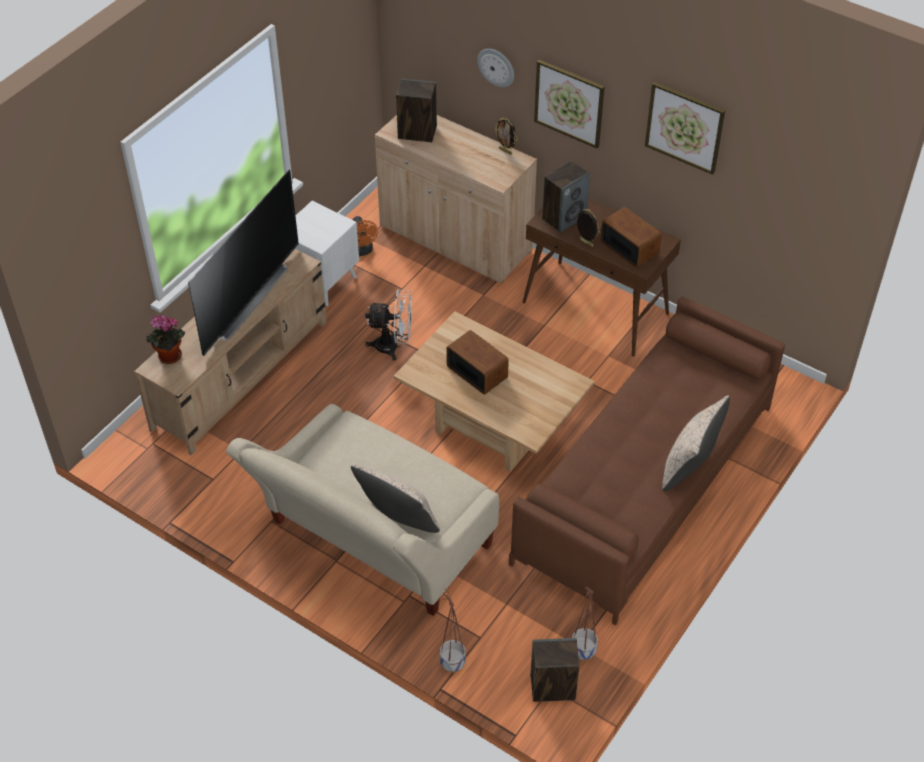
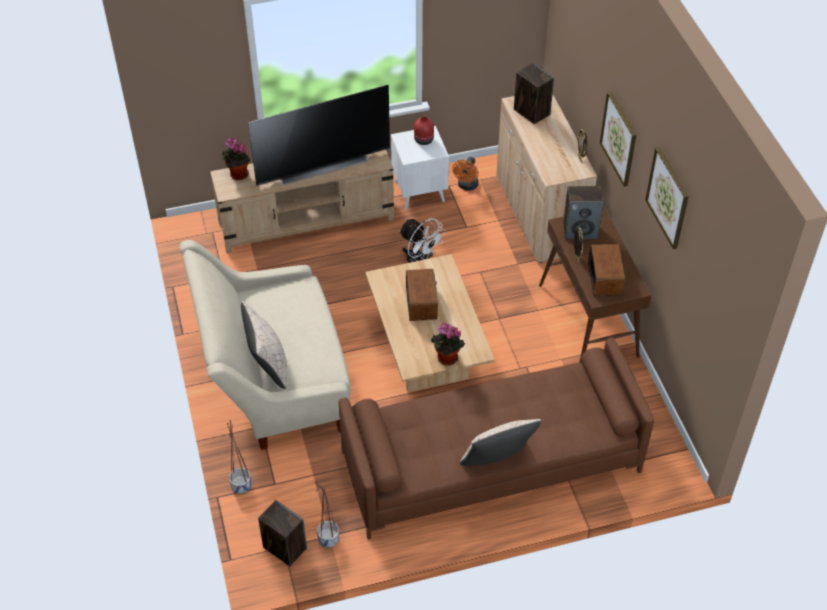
camera: 40 degrees right, 0 degrees up
wall clock [477,49,514,87] -> none
none -> red vase [414,117,434,145]
none -> potted plant [431,323,465,366]

